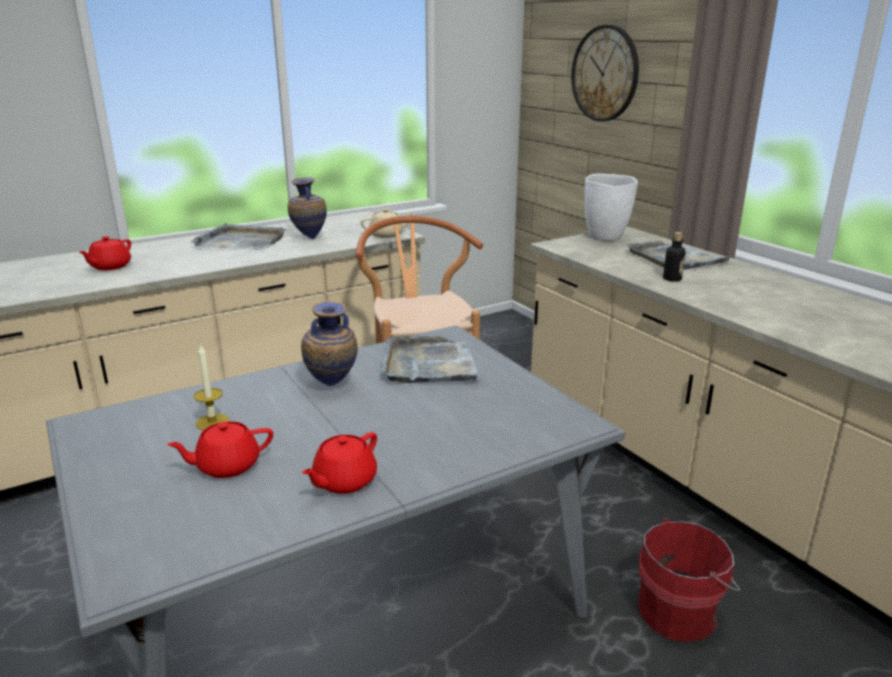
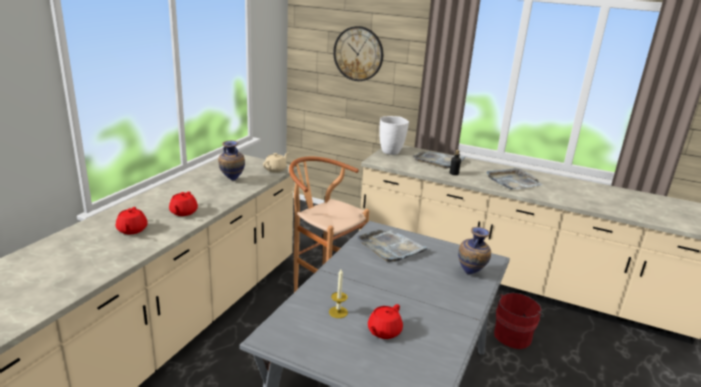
camera: 35 degrees left, 0 degrees up
grey tray [190,223,286,250] -> grey tray moved to [486,168,543,189]
vase [301,301,358,386] -> vase moved to [458,227,491,274]
red teapot [302,432,377,494] -> red teapot moved to [169,191,198,216]

